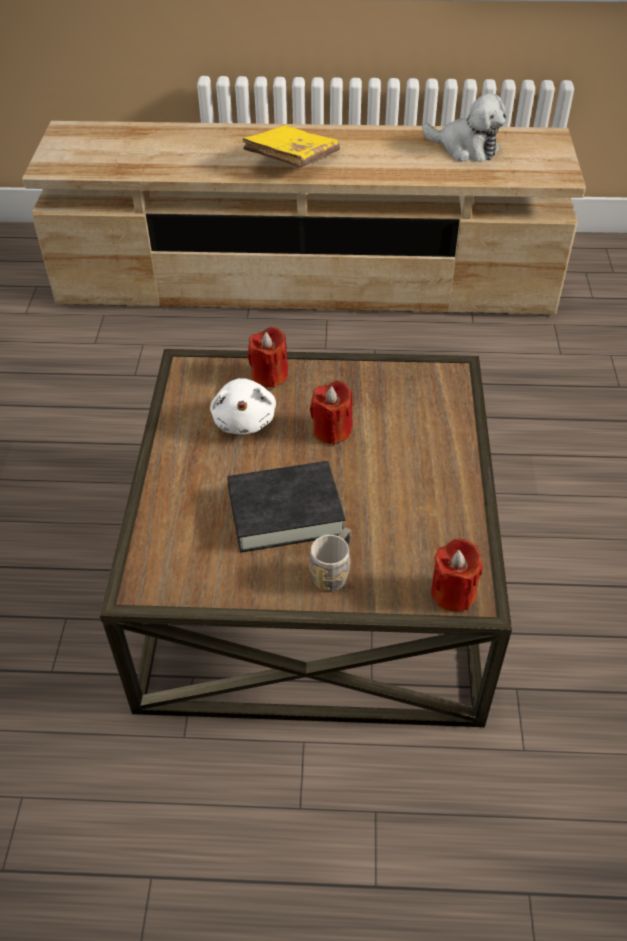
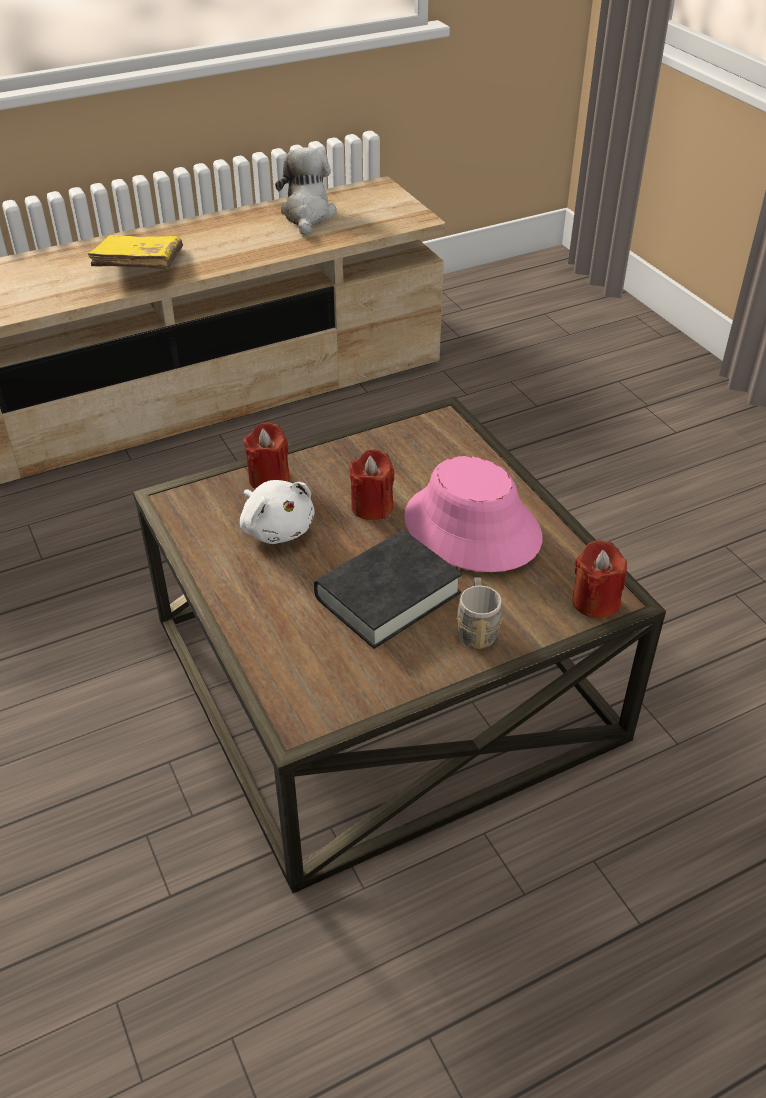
camera: 30 degrees left, 5 degrees down
plush toy [422,93,506,162] -> plush toy turned 90 degrees counterclockwise [275,147,337,236]
none -> pink hat [404,456,542,572]

